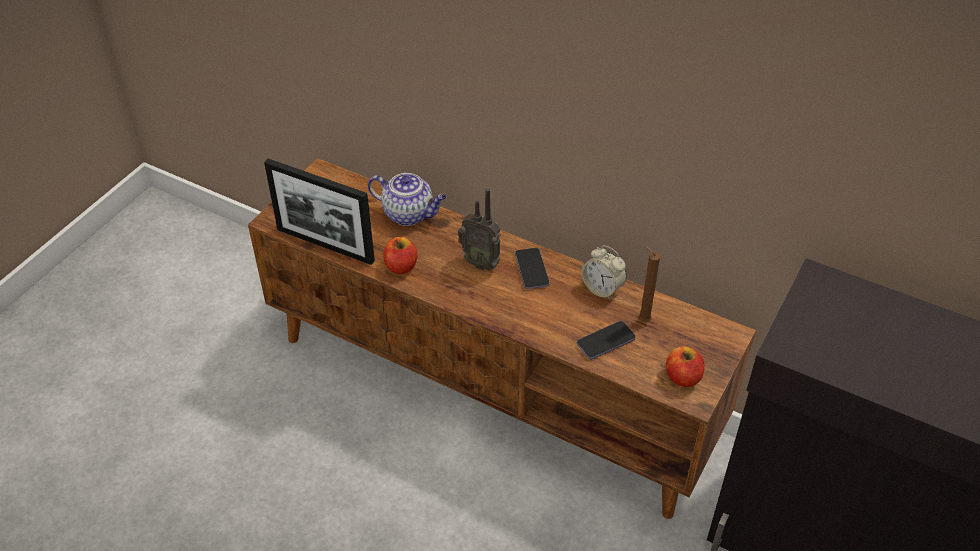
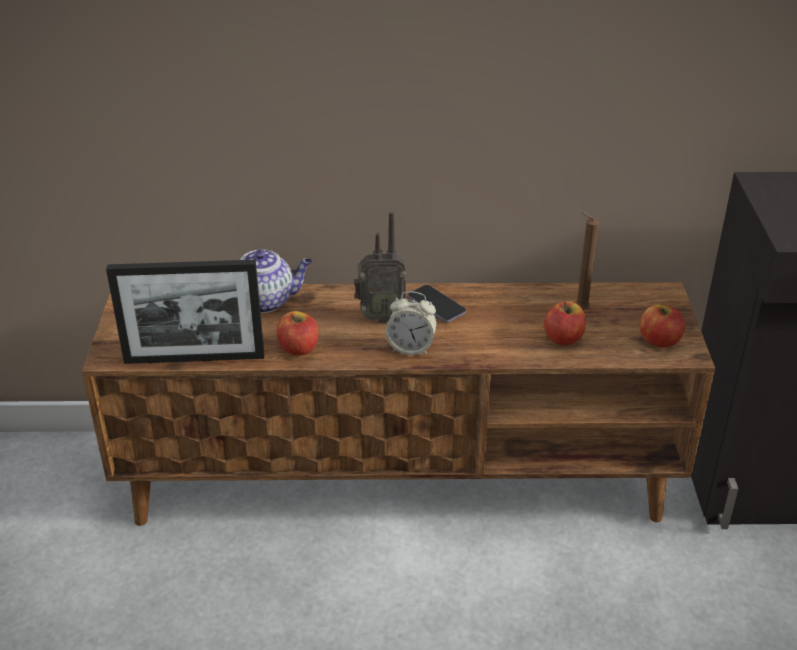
camera: 30 degrees left, 10 degrees down
phone [577,321,636,359] -> apple [544,301,586,345]
alarm clock [581,245,627,300] -> alarm clock moved to [385,291,437,355]

